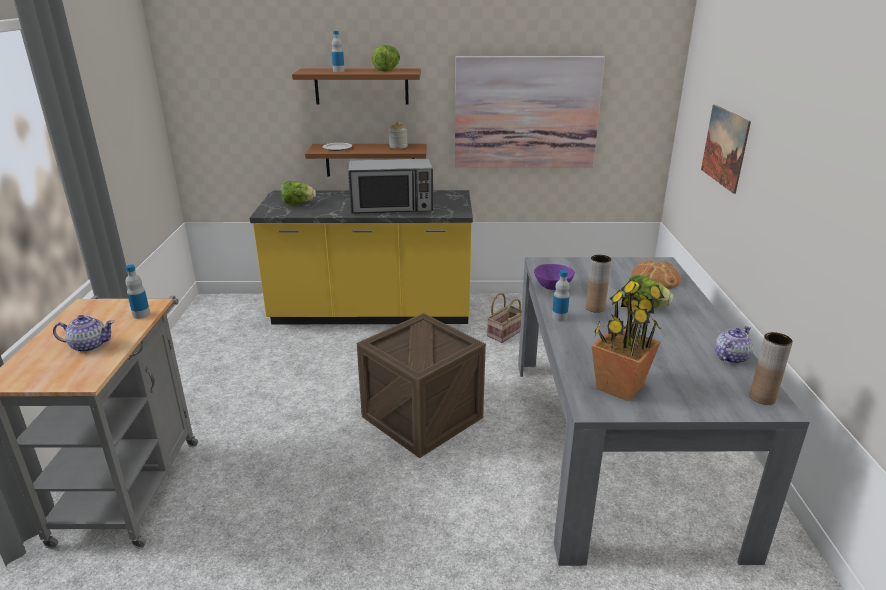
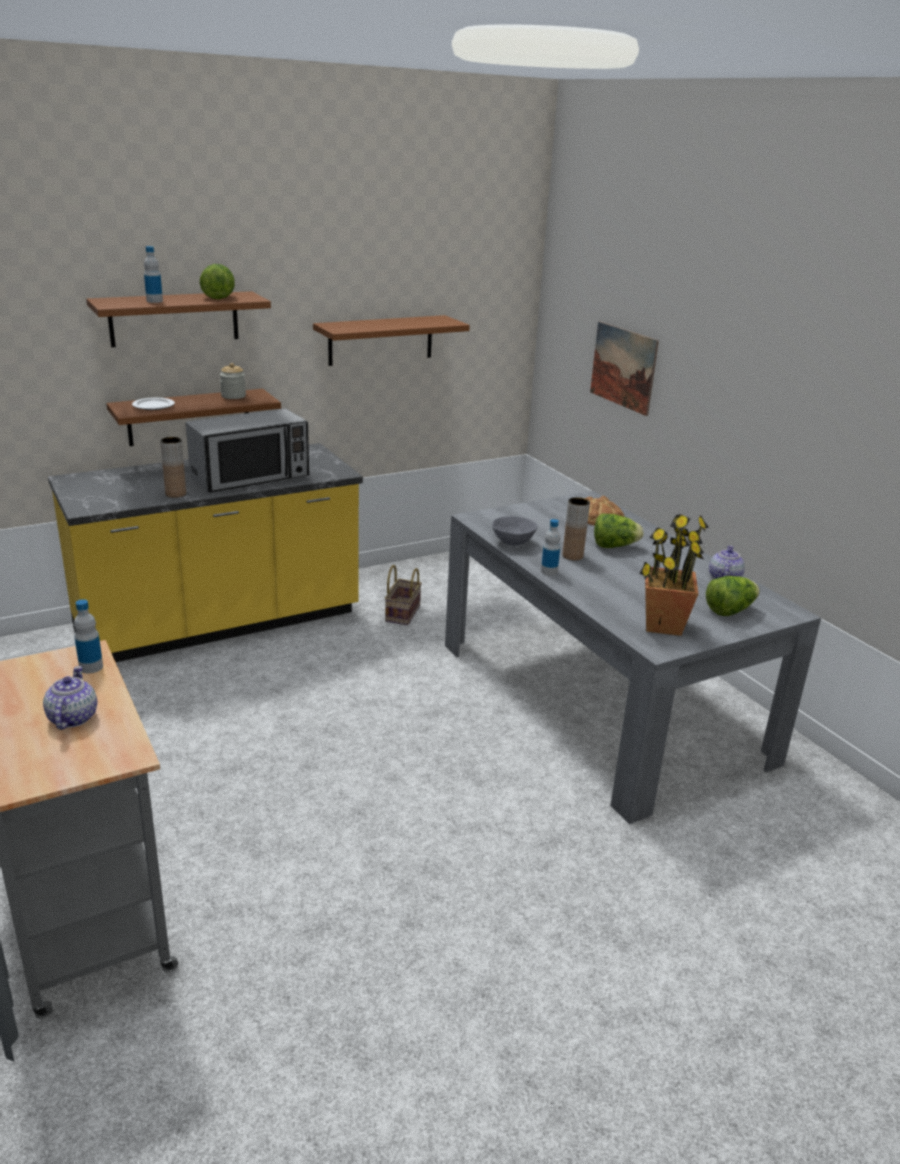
camera: 30 degrees left, 0 degrees up
teapot [53,315,115,352] -> teapot turned 60 degrees counterclockwise [43,666,97,730]
lettuce [281,181,316,205] -> lettuce moved to [706,576,760,616]
crate [357,313,486,458] -> none
picture [455,56,605,167] -> brown shelf [313,315,470,366]
purple bowl [534,264,575,290] -> grey bowl [492,516,537,545]
brown vase [749,332,793,405] -> brown vase moved to [160,437,186,498]

